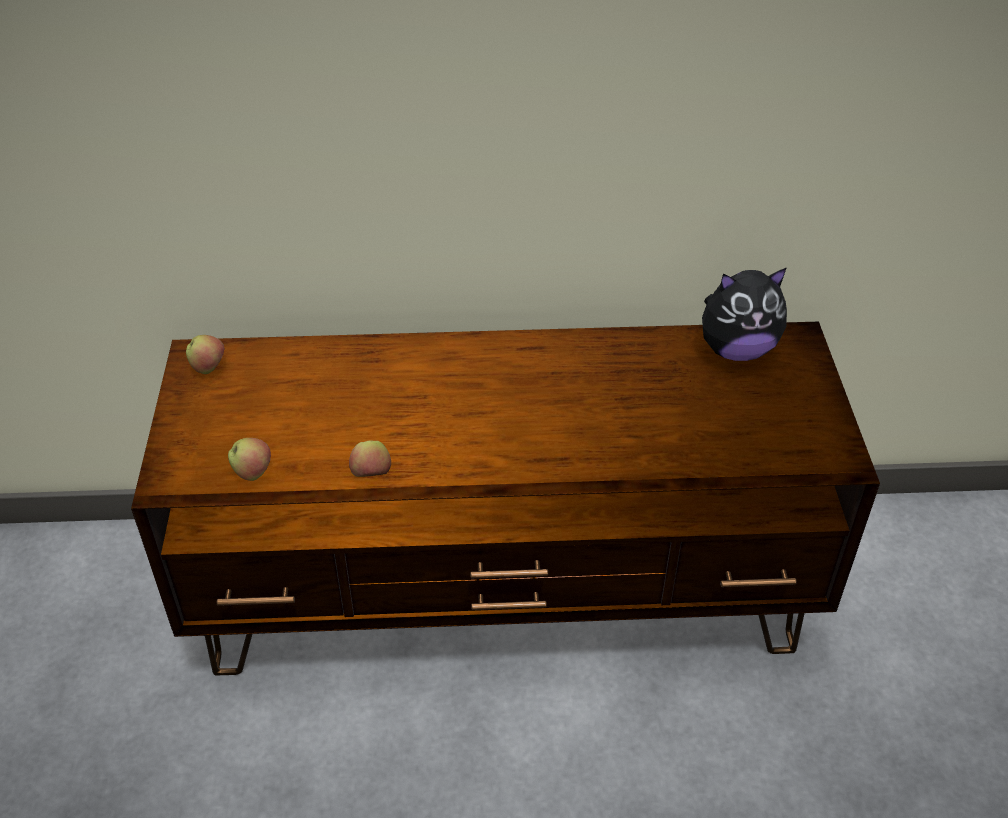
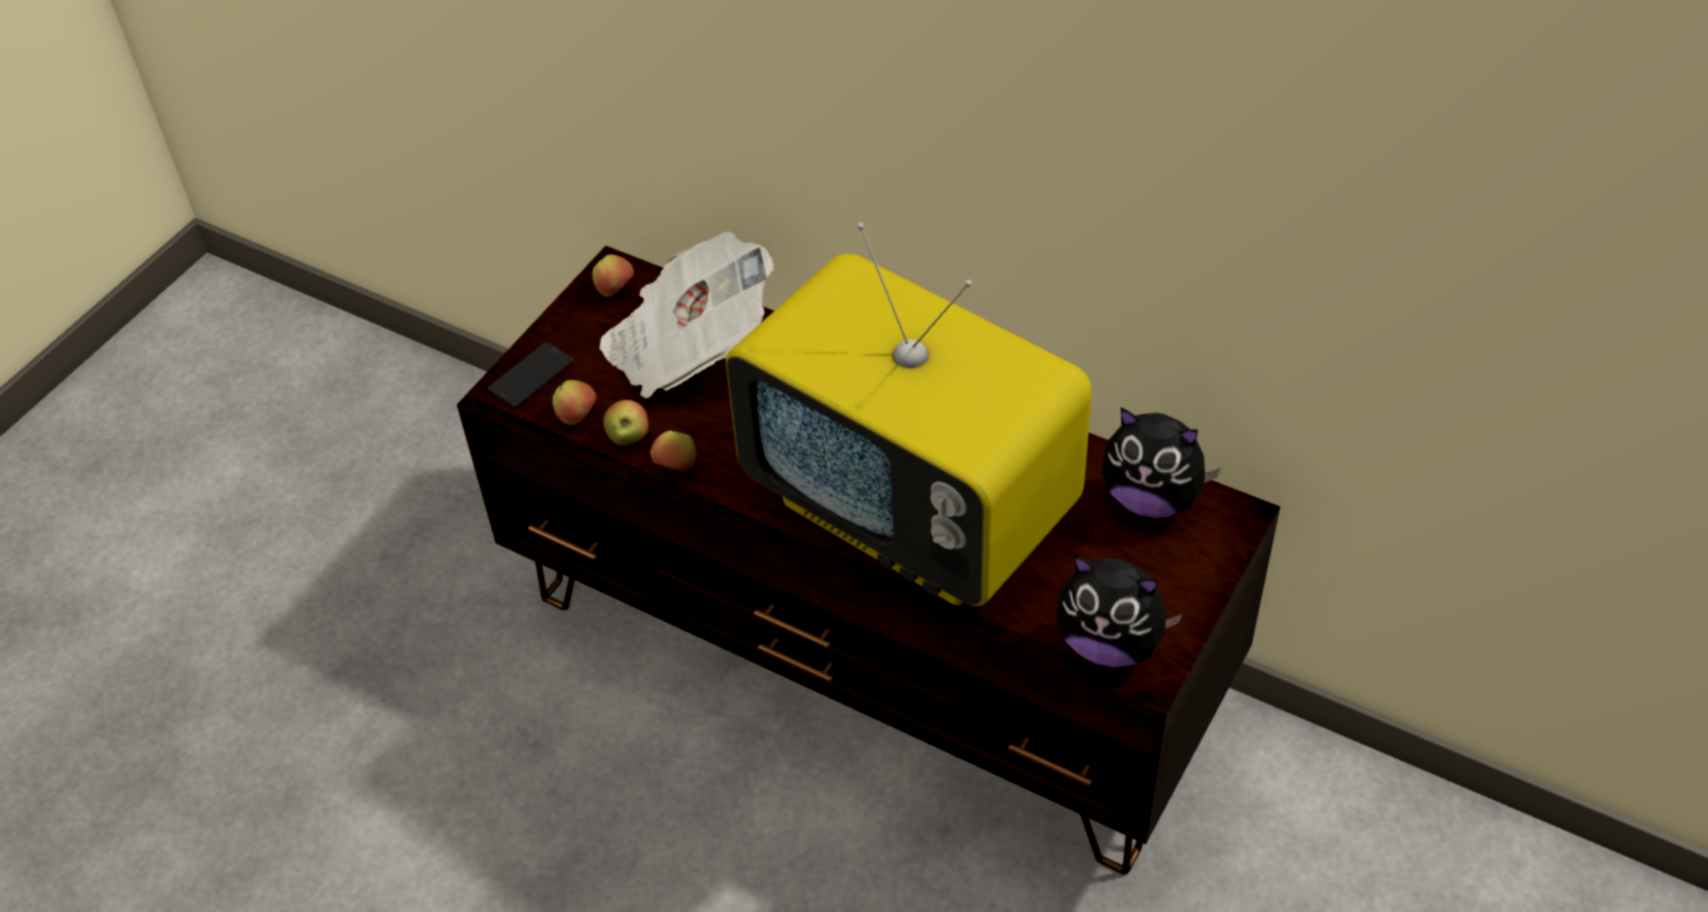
camera: 35 degrees right, 5 degrees up
none -> phone [488,342,573,408]
none -> newspaper [599,232,774,399]
none -> apple [603,400,648,446]
none -> television [726,222,1092,606]
none -> plush toy [1056,555,1183,668]

